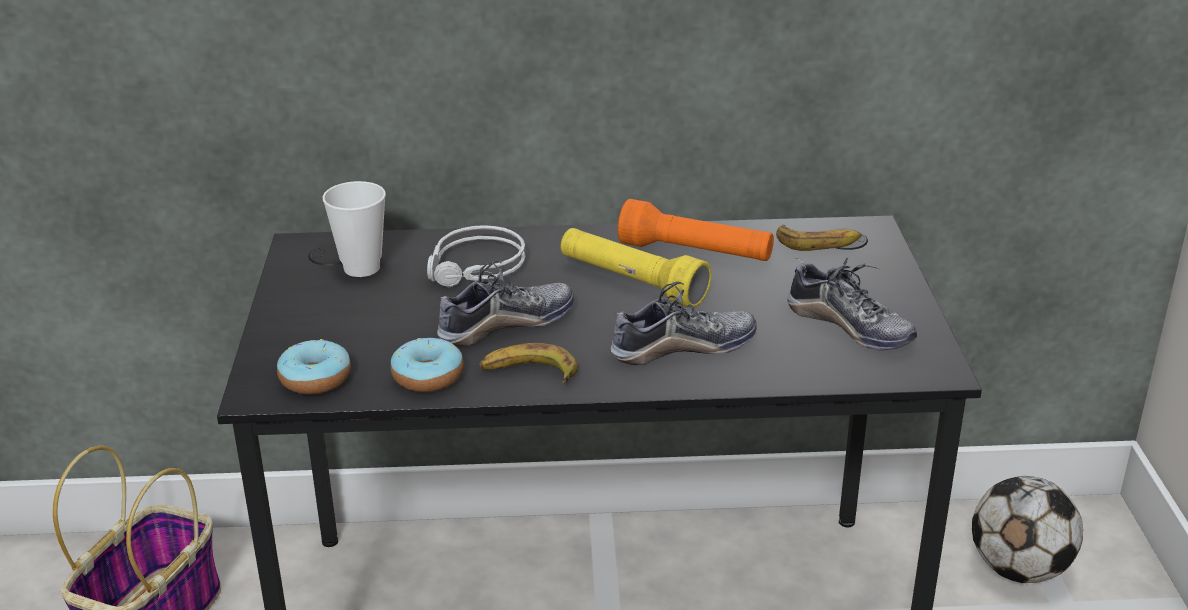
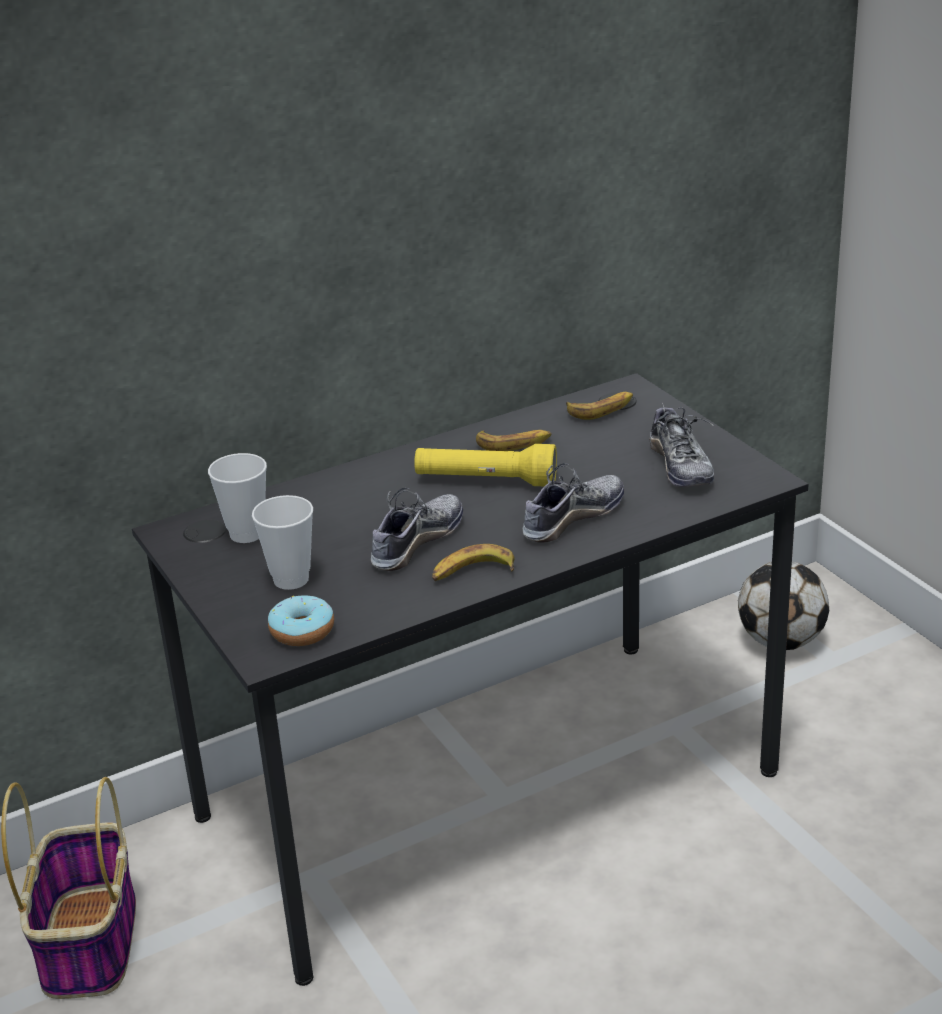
camera: 25 degrees left, 0 degrees up
donut [391,338,463,392] -> none
grey headphones [427,225,525,287] -> none
orange flashlight [618,199,774,261] -> banana [476,430,552,451]
shoe [787,258,917,350] -> shoe turned 60 degrees clockwise [649,403,714,487]
none -> cup [252,495,313,590]

